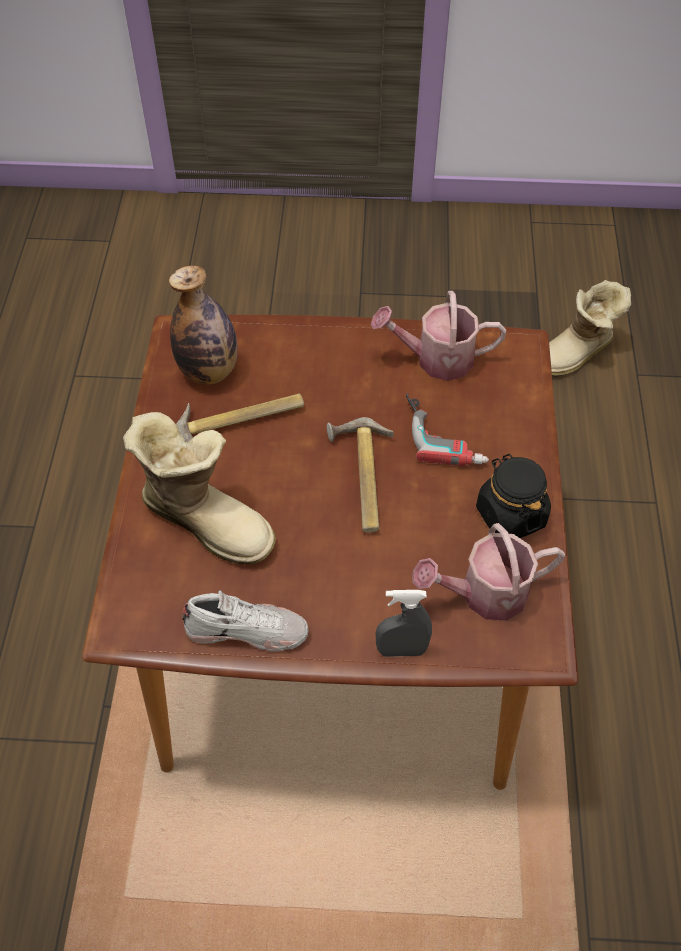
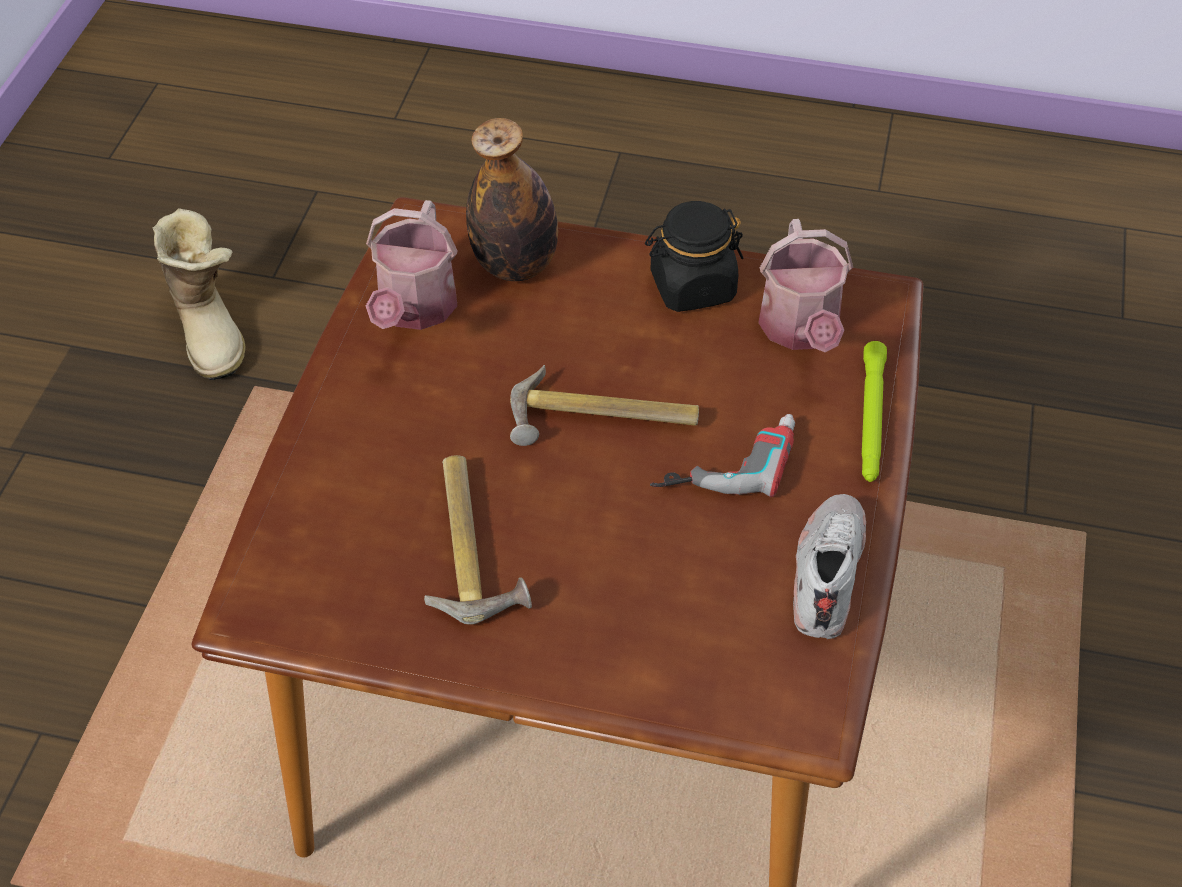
camera: 80 degrees left, 5 degrees down
boot [123,412,276,564] -> none
bottle [169,265,237,385] -> bottle moved to [466,118,558,281]
grey spray bottle [376,590,432,657] -> green flashlight [862,341,887,482]
power drill [406,393,489,466] -> power drill moved to [650,414,795,497]

